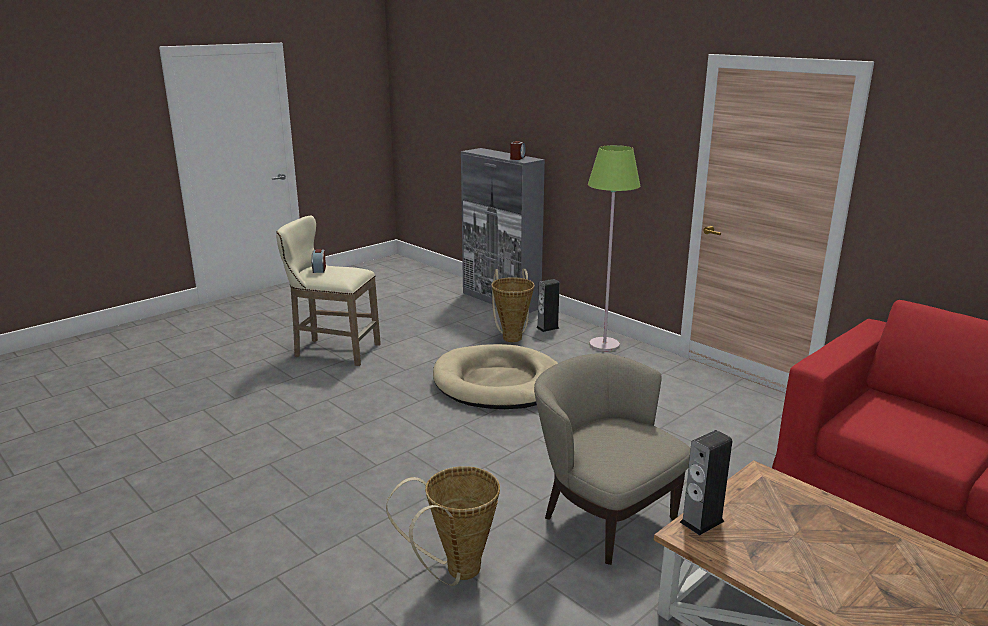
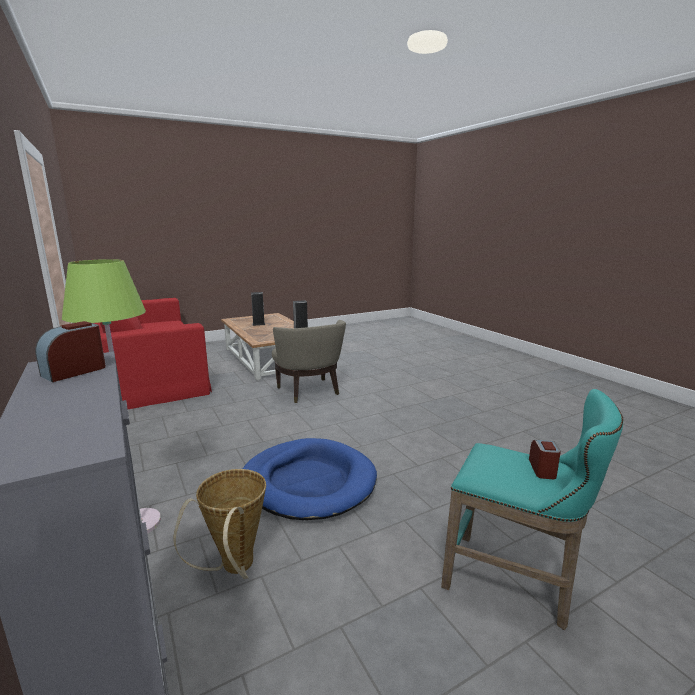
camera: 165 degrees left, 5 degrees down
beige stool [276,216,381,366] -> turquoise stool [441,389,623,630]
basket [386,466,500,586] -> none
beige dog bed [433,344,558,409] -> blue dog bed [242,438,377,520]
speaker [536,279,560,332] -> speaker moved to [251,292,265,326]

